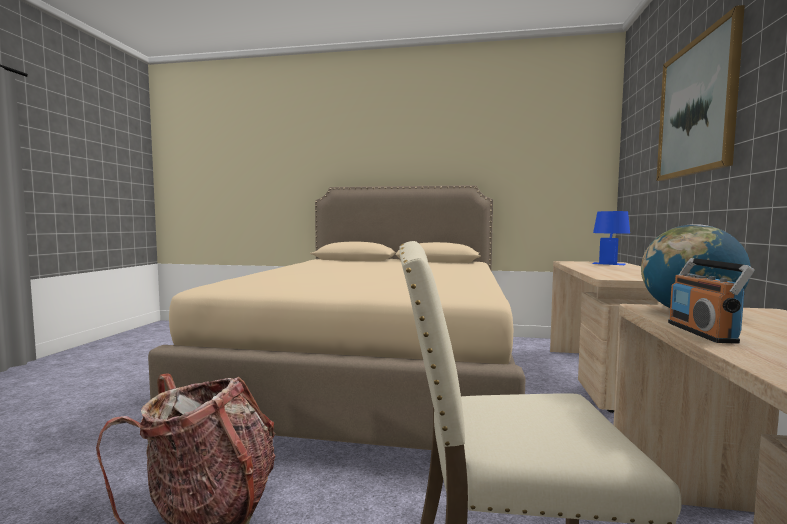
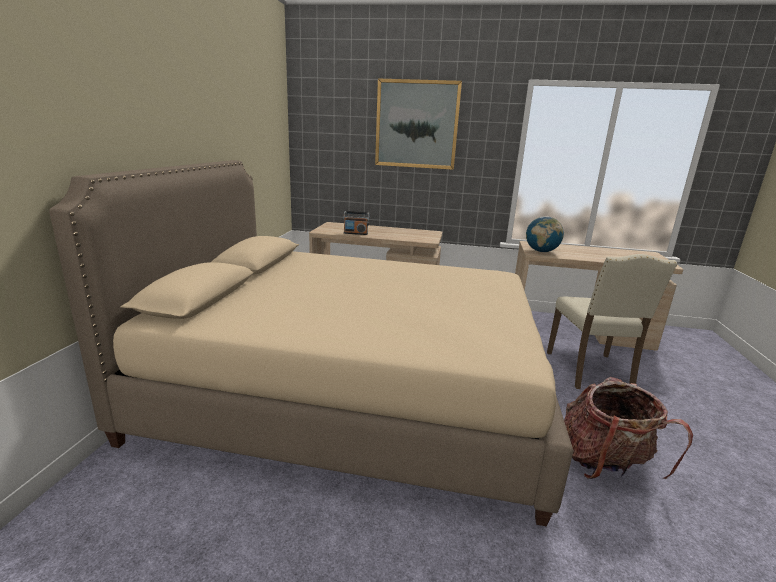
camera: 90 degrees left, 15 degrees up
blue table lamp [592,211,630,265] -> none
radio [668,258,755,344] -> radio moved to [343,211,370,235]

